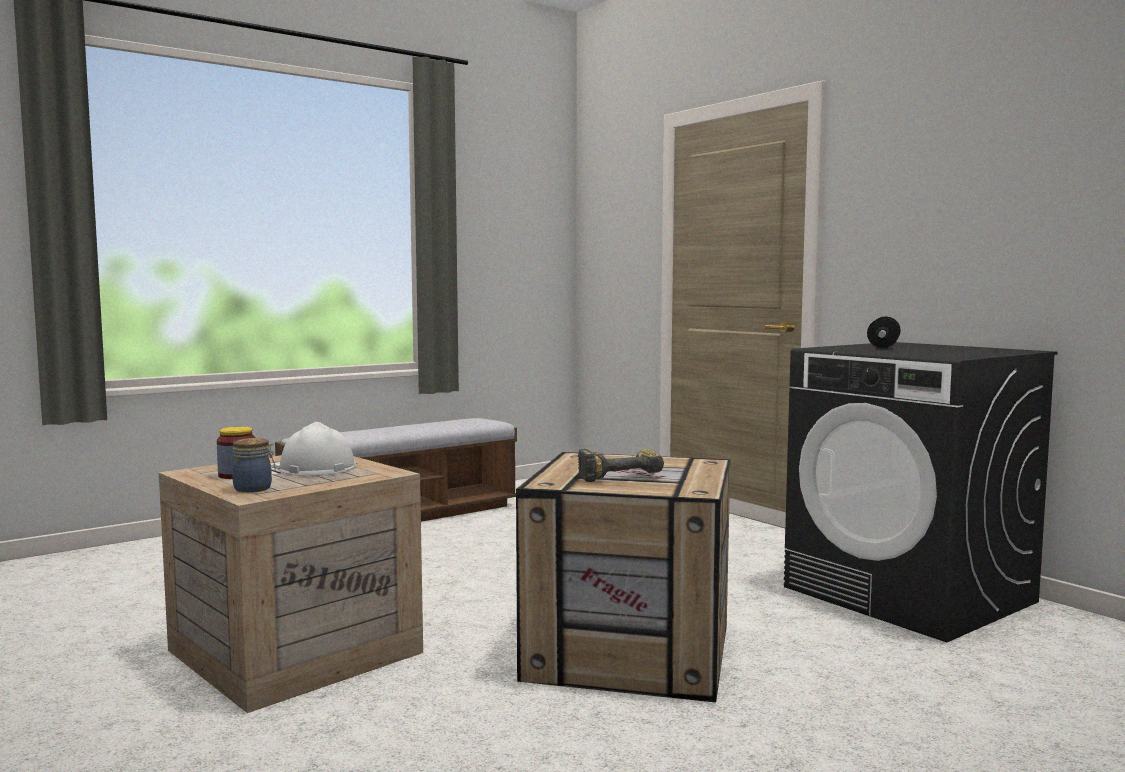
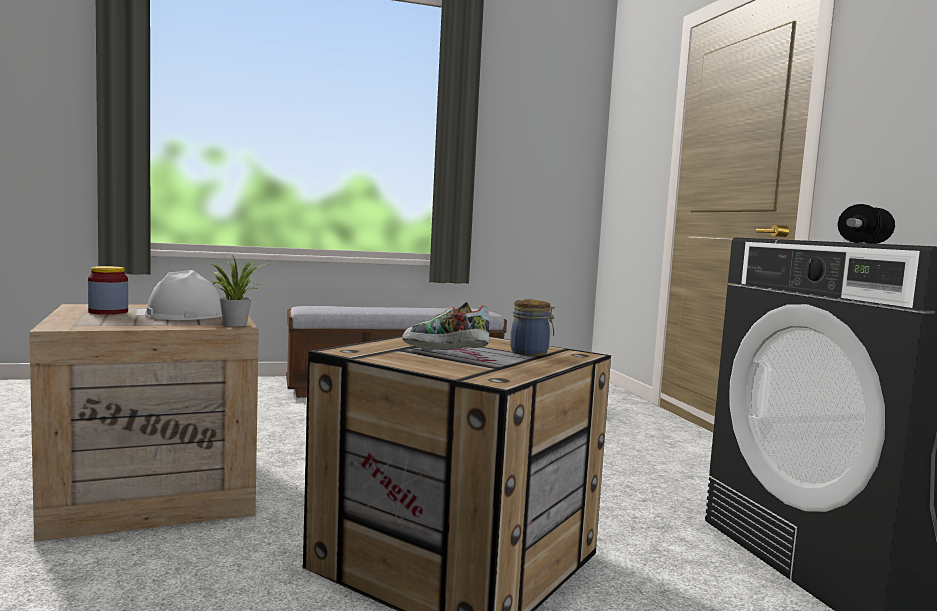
camera: 20 degrees right, 0 degrees up
jar [232,438,275,493] -> jar moved to [510,299,555,356]
power drill [578,449,664,482] -> shoe [402,302,490,350]
none -> potted plant [211,255,273,326]

